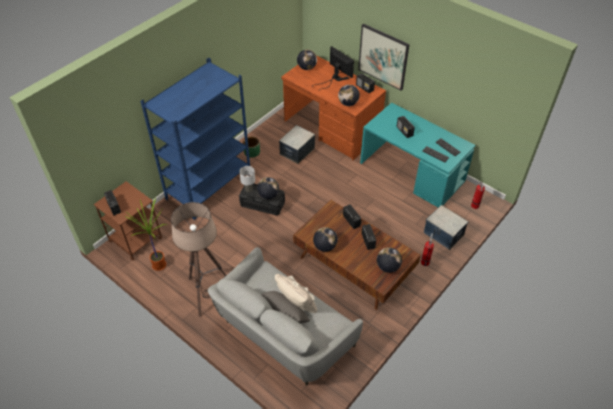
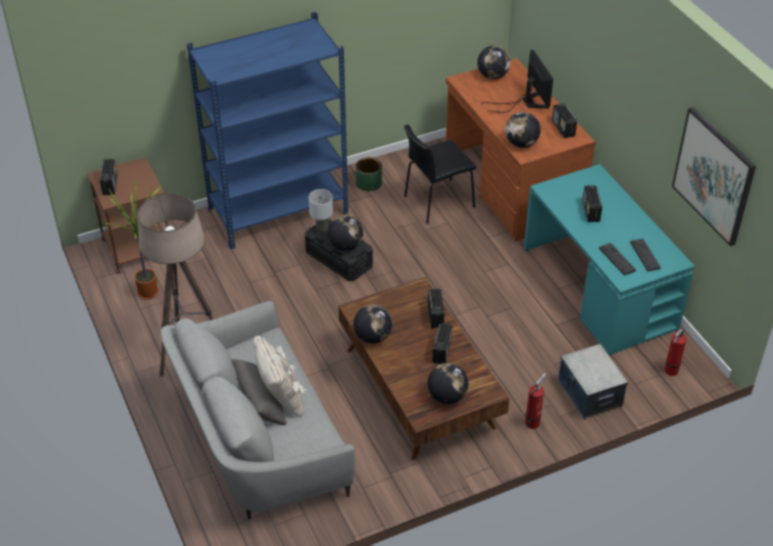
camera: 25 degrees right, 5 degrees down
storage box [279,125,315,164] -> black chair [404,125,476,224]
picture [358,24,410,91] -> picture moved to [672,107,756,246]

